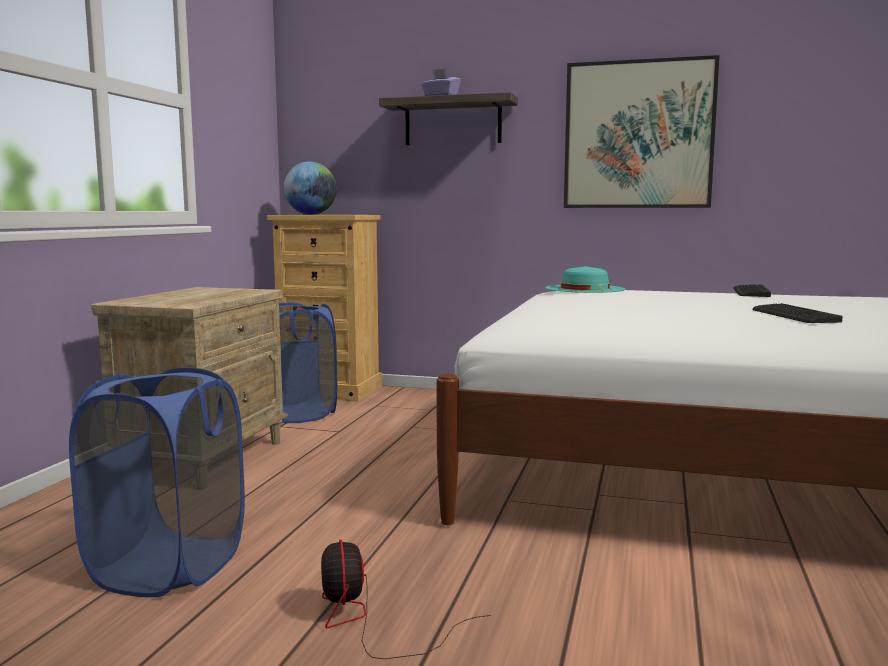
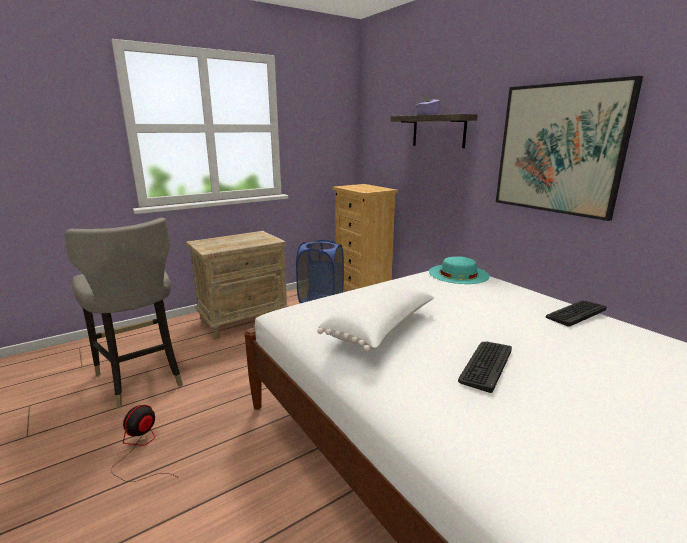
camera: 40 degrees right, 10 degrees up
blue laundry basket [69,368,245,597] -> grey stool [64,218,183,408]
globe [284,162,337,215] -> none
none -> white pillow [317,281,435,352]

